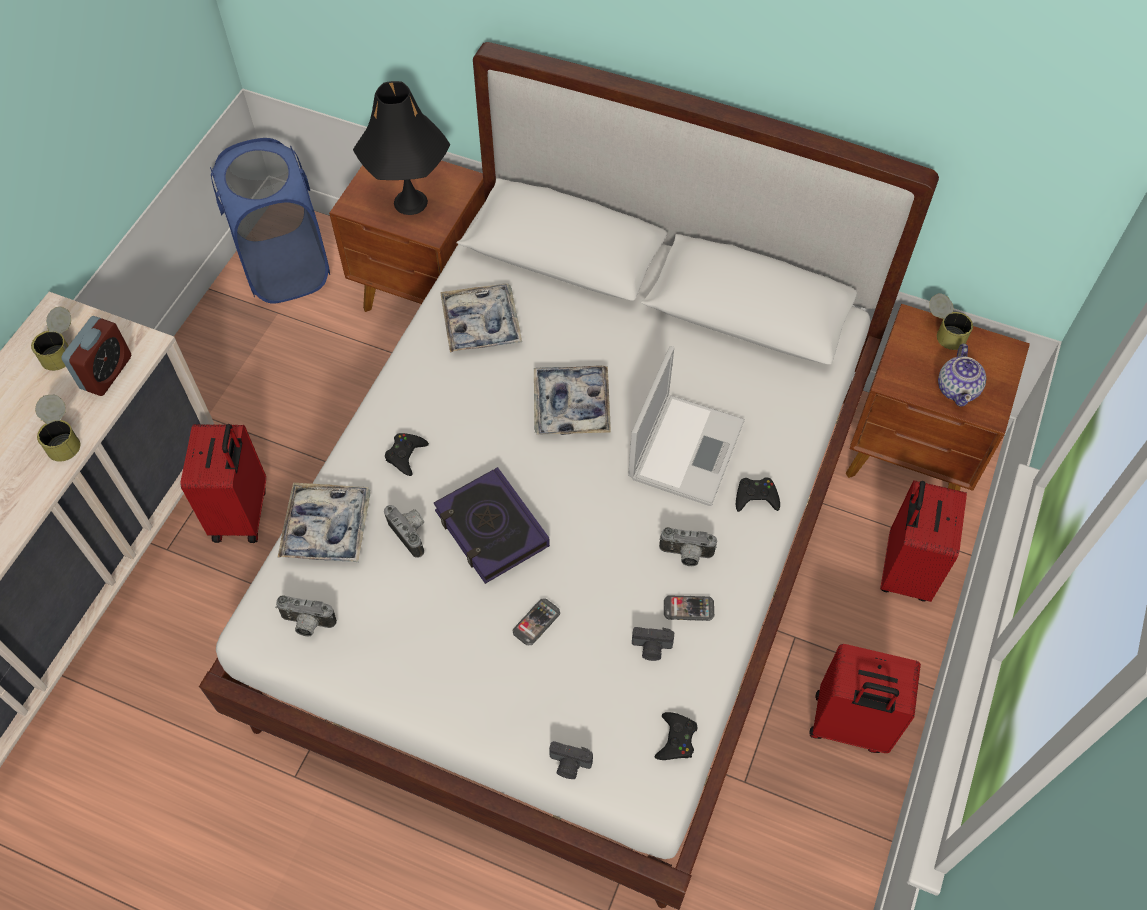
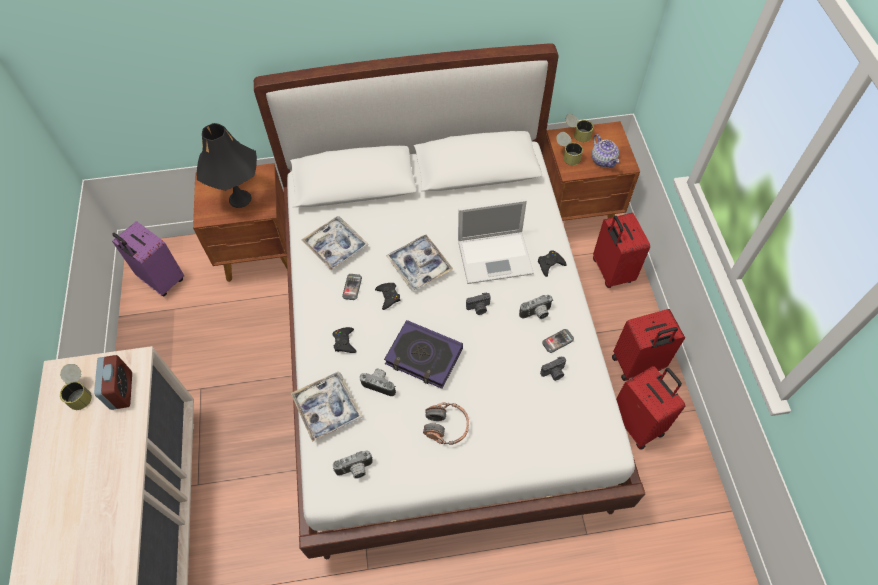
camera: 30 degrees left, 0 degrees up
can [35,394,80,462] -> can moved to [557,132,583,165]
red suitcase [180,424,266,543] -> red suitcase moved to [616,366,686,450]
blue laundry basket [210,138,330,304] -> purple suitcase [112,221,184,296]
phone [513,599,560,645] -> phone moved to [342,274,362,300]
camera [549,741,593,779] -> camera moved to [466,292,491,315]
laptop [628,346,745,506] -> laptop turned 90 degrees clockwise [458,199,534,284]
black game controller [655,712,697,760] -> black game controller moved to [375,283,400,310]
none -> headphones [423,402,469,445]

